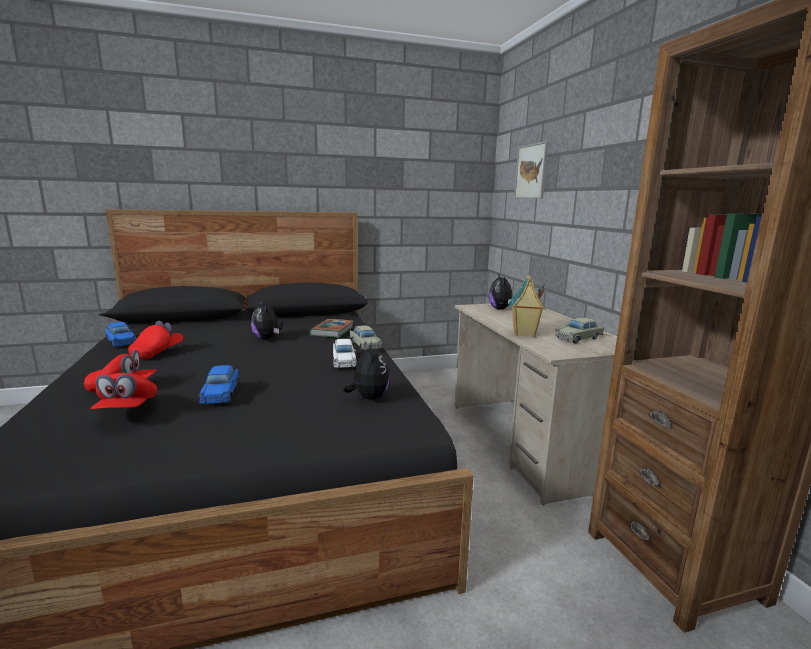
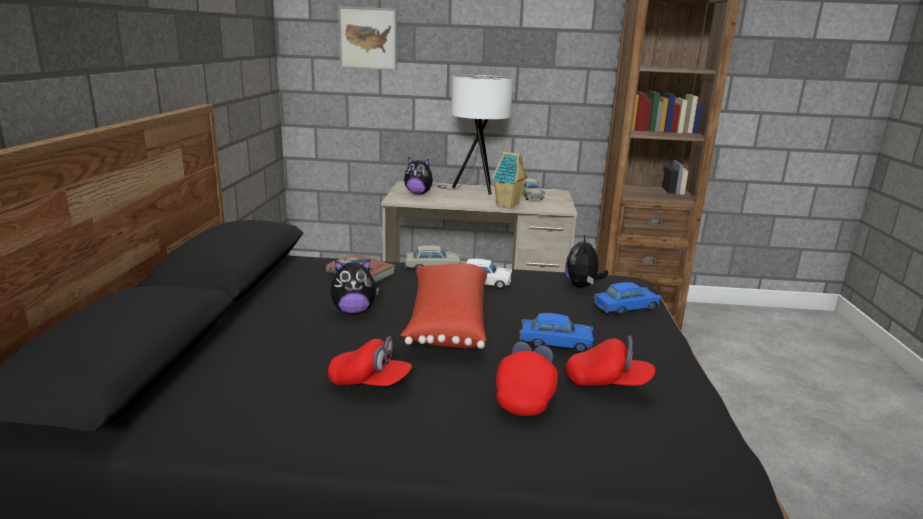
camera: 70 degrees left, 5 degrees up
blue toy car [105,322,136,348] -> blue toy car moved to [594,282,661,314]
red cap [128,321,183,360] -> red cap turned 150 degrees clockwise [328,336,412,386]
plush toy [342,341,390,400] -> plush toy turned 90 degrees counterclockwise [565,235,608,288]
none -> red pillow [401,263,487,349]
none -> white table lamp [436,75,513,195]

